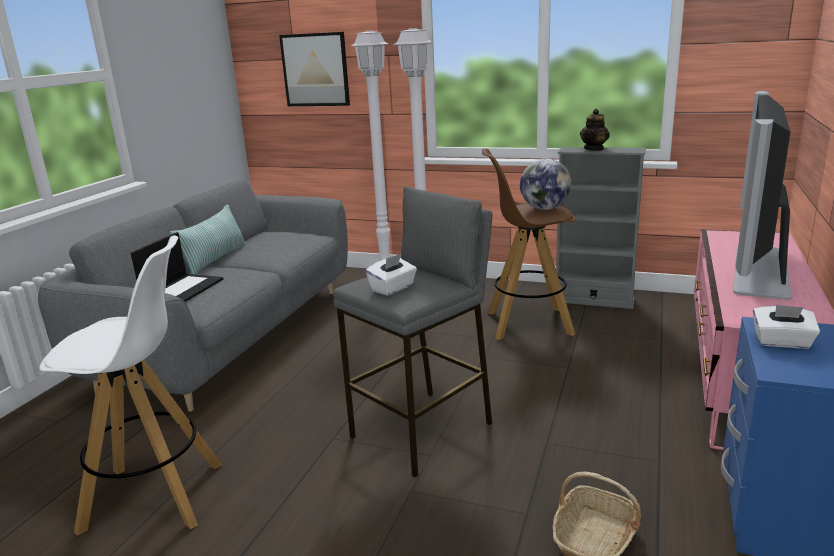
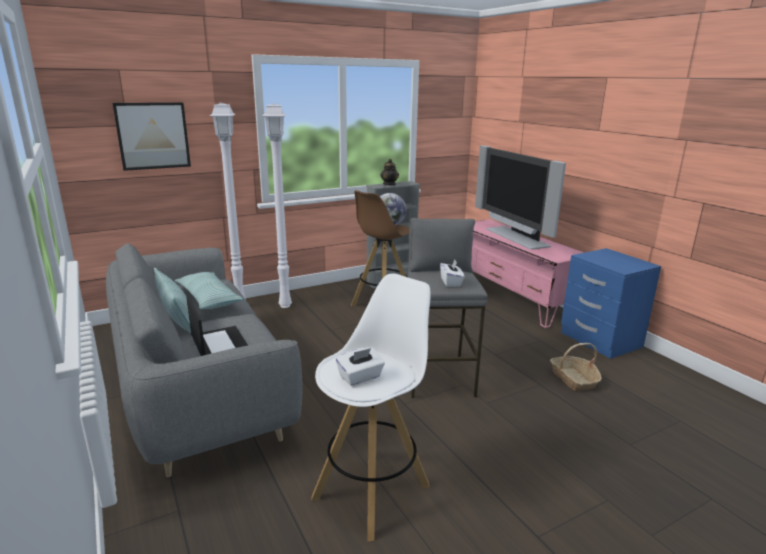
camera: 50 degrees left, 0 degrees up
white tissue box [753,305,820,349] -> white tissue box moved to [336,347,385,386]
none -> pillow [175,272,243,309]

